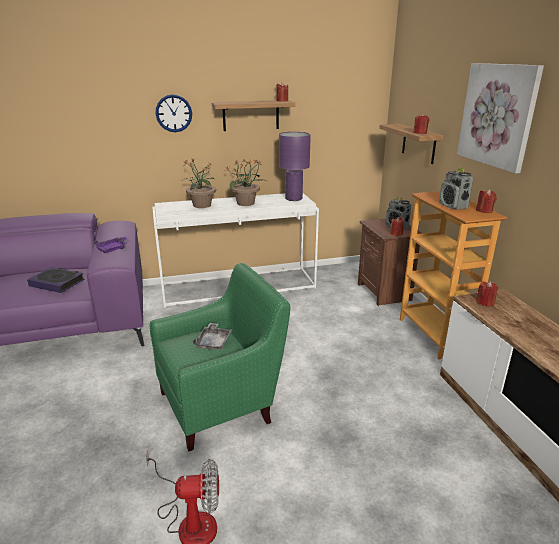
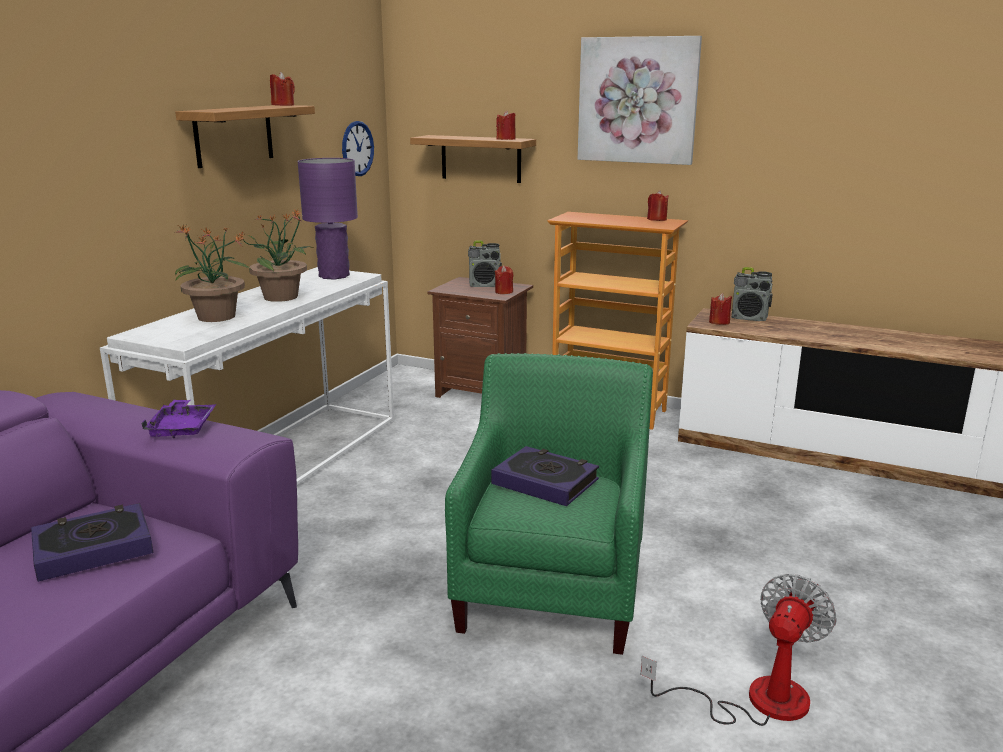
camera: 50 degrees left, 5 degrees down
wall clock [156,94,192,132] -> wall clock moved to [342,121,374,176]
grey tray [193,323,232,350] -> book [491,446,599,506]
radio [439,168,473,210] -> radio moved to [732,267,773,321]

